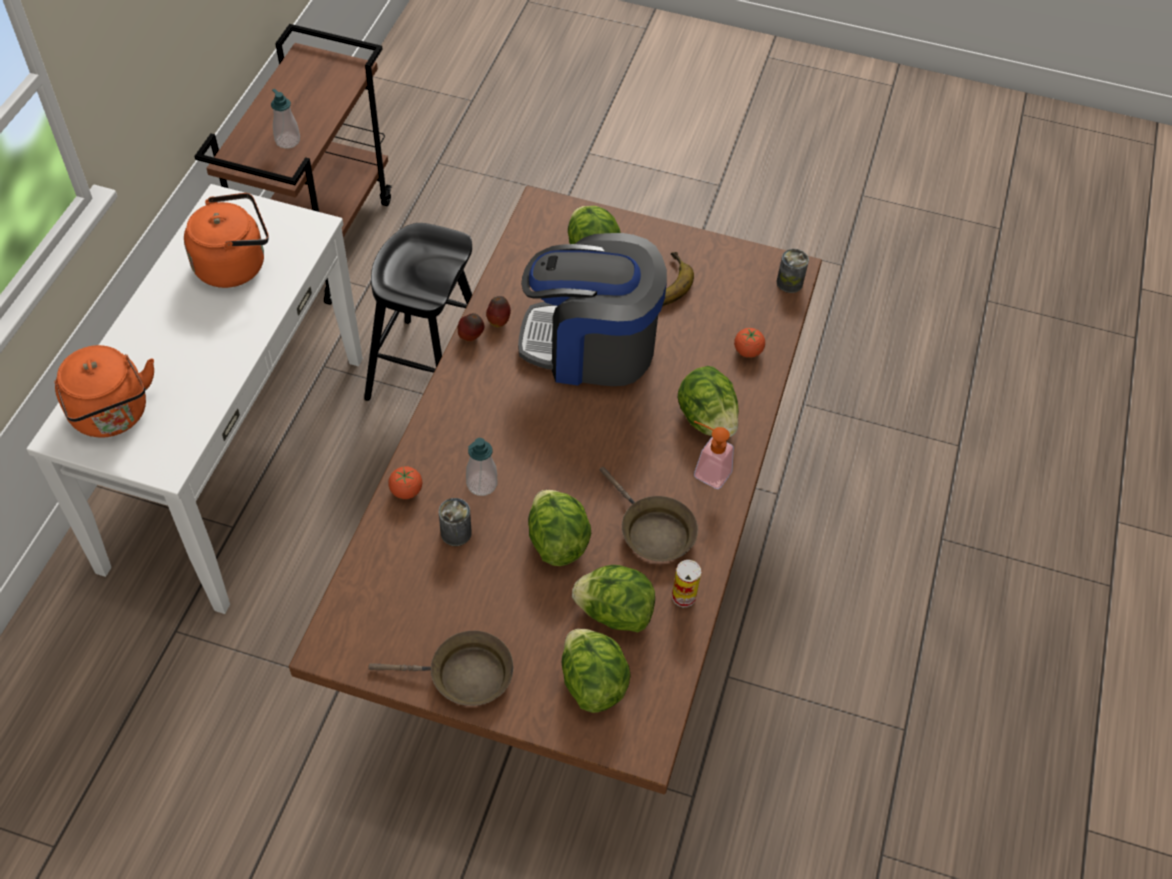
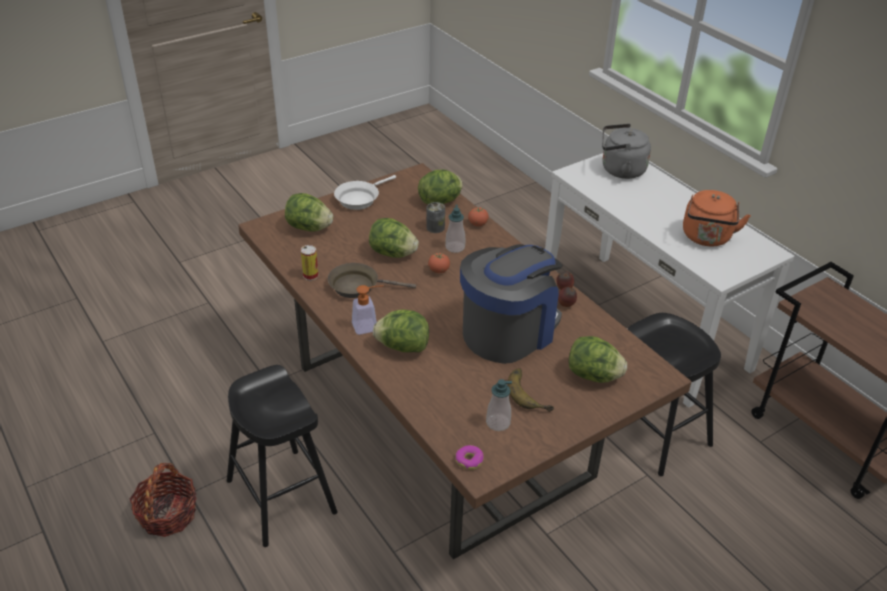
camera: 130 degrees right, 15 degrees down
orange kettle [54,345,154,438] -> grey kettle [602,124,651,179]
soap dispenser [271,89,300,149] -> soap dispenser moved to [486,379,512,431]
brown frying pan [369,631,513,706] -> white frying pan [334,175,396,210]
lettuce [572,565,655,632] -> lettuce moved to [418,170,463,205]
tomato [734,328,765,358] -> tomato moved to [428,253,450,273]
can [777,249,809,293] -> donut [455,445,484,470]
none -> basket [130,463,197,537]
none -> black stool [227,365,338,547]

